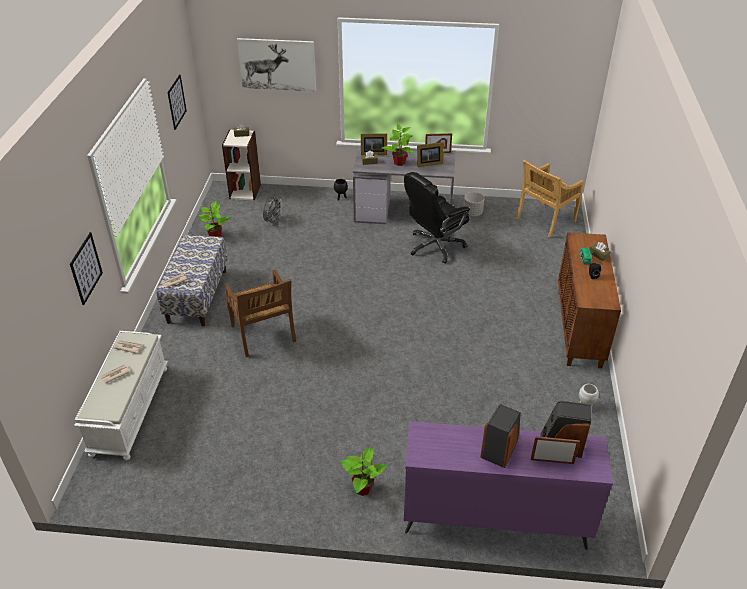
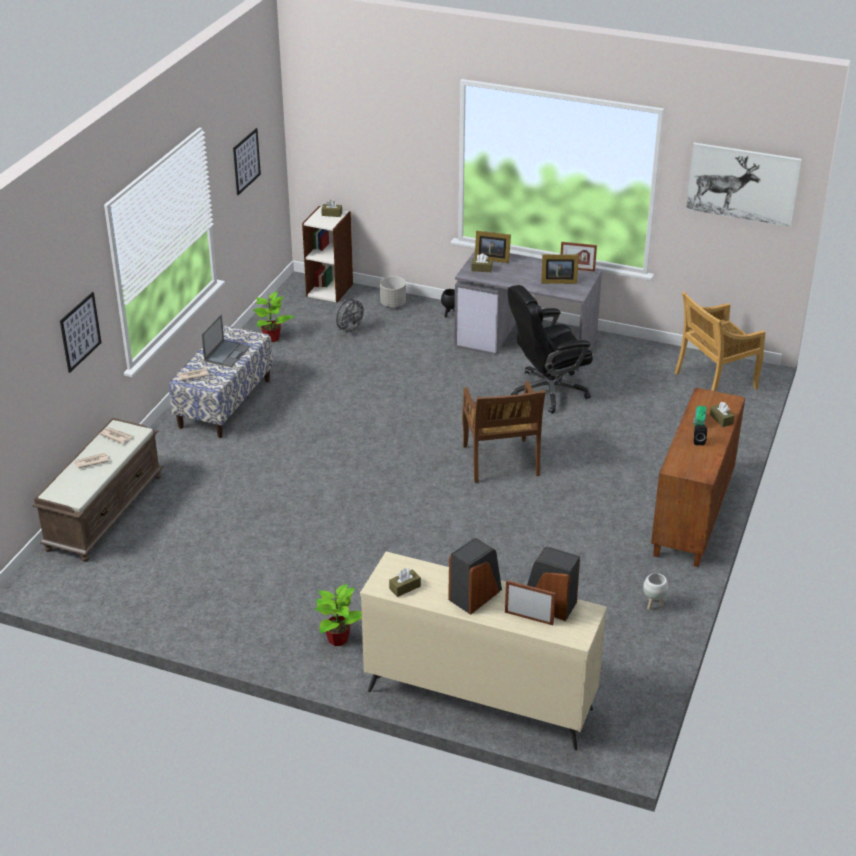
camera: 15 degrees right, 5 degrees down
white bench [74,331,168,460] -> brown bench [33,418,163,562]
brown chair [225,270,296,357] -> brown chair moved to [462,381,546,483]
picture [237,38,316,92] -> picture moved to [686,143,802,227]
potted plant [382,124,413,166] -> none
purple dresser [404,421,613,550] -> beige dresser [360,552,607,750]
grey planter [464,192,484,216] -> grey planter moved to [380,276,406,307]
none -> laptop [201,315,250,367]
none -> brown tissue box [389,568,421,597]

